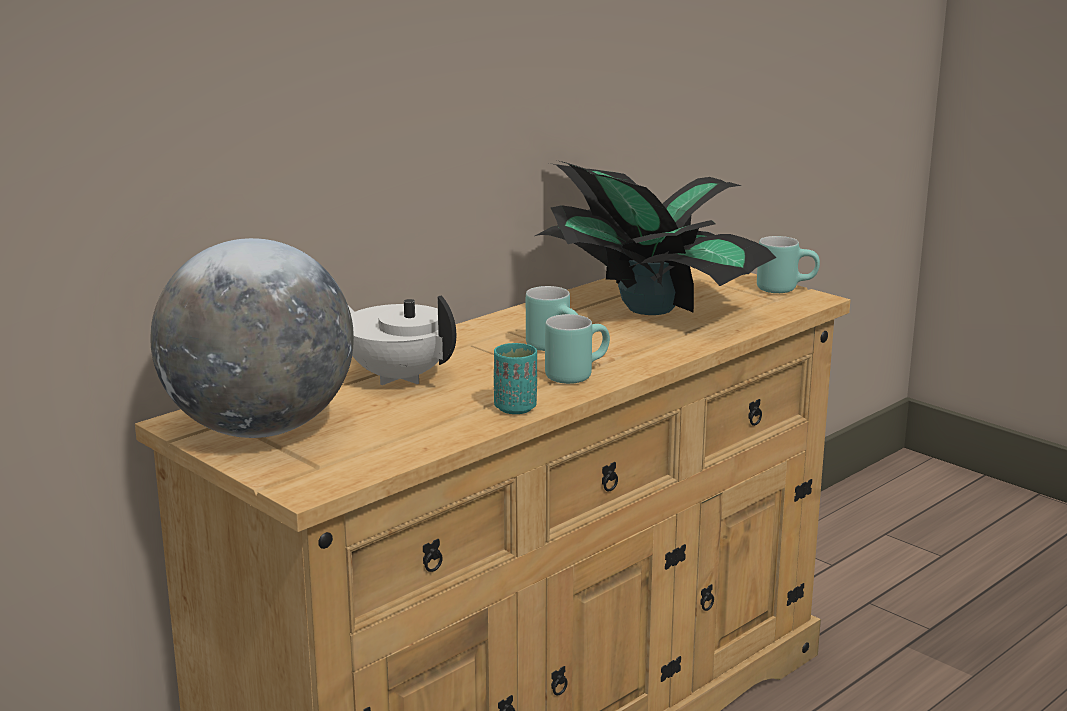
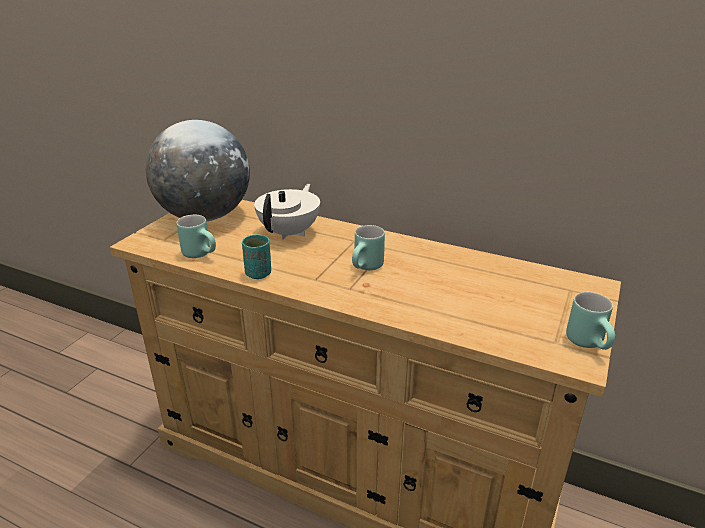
camera: 70 degrees right, 10 degrees up
potted plant [535,160,777,315] -> none
turquoise mug [545,314,610,384] -> turquoise mug moved to [176,215,216,258]

